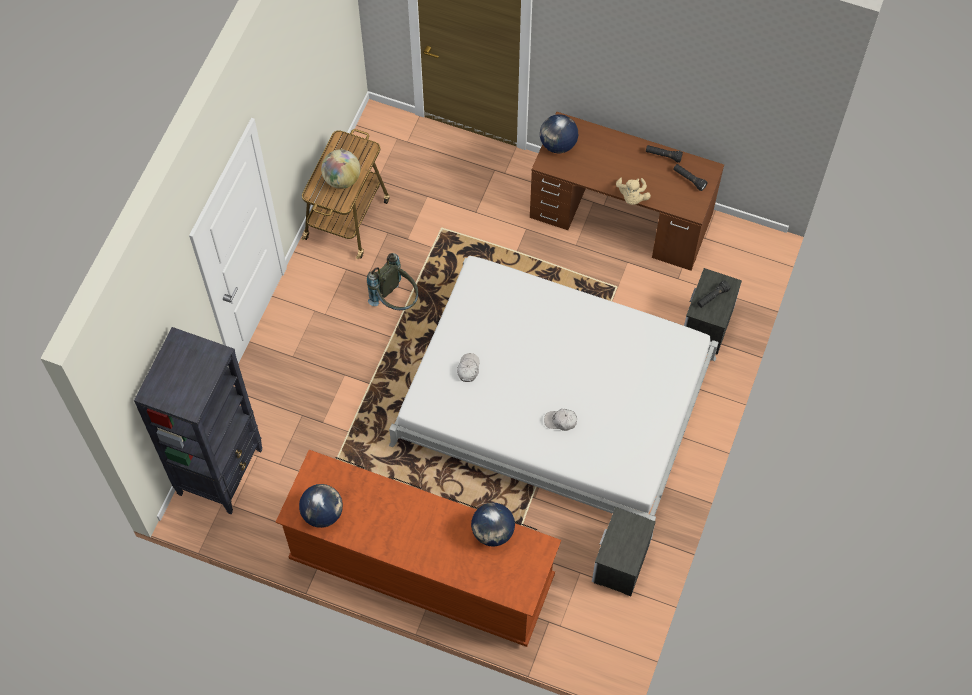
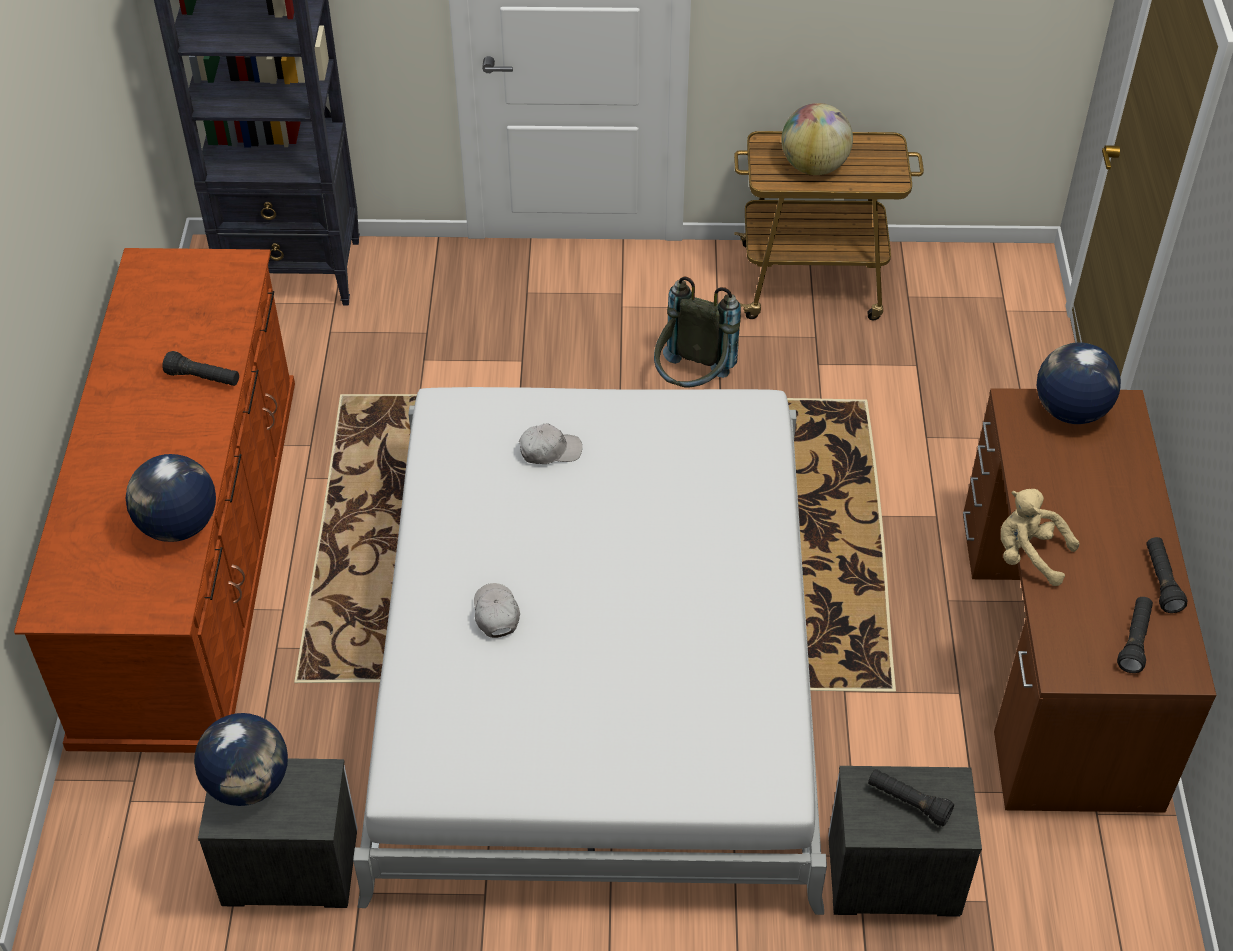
camera: 70 degrees right, 15 degrees down
globe [299,484,343,528] -> globe moved to [194,713,288,806]
beige plush toy [616,177,651,205] -> beige plush toy turned 45 degrees clockwise [1001,489,1080,586]
none -> black flashlight [162,351,239,386]

